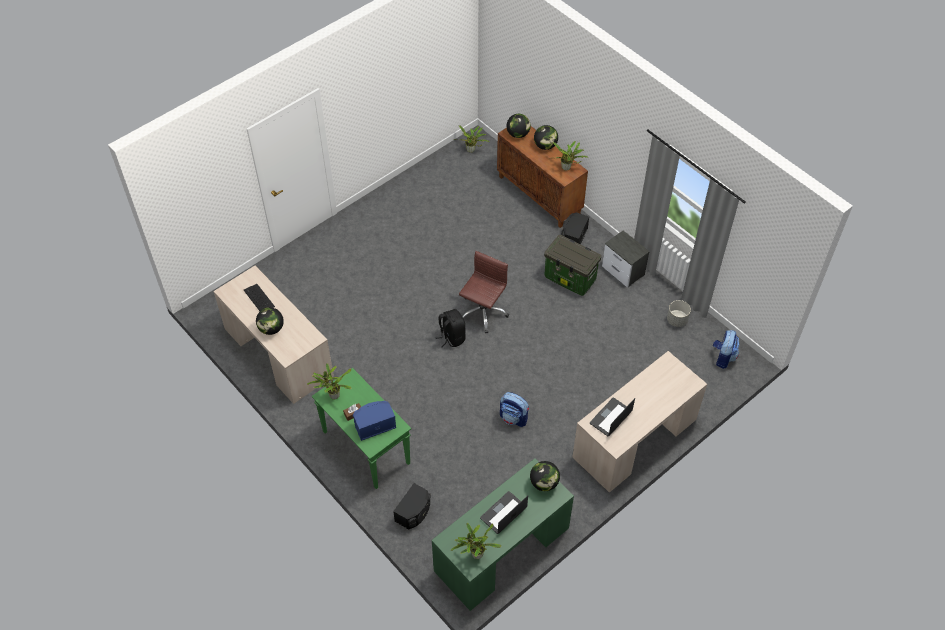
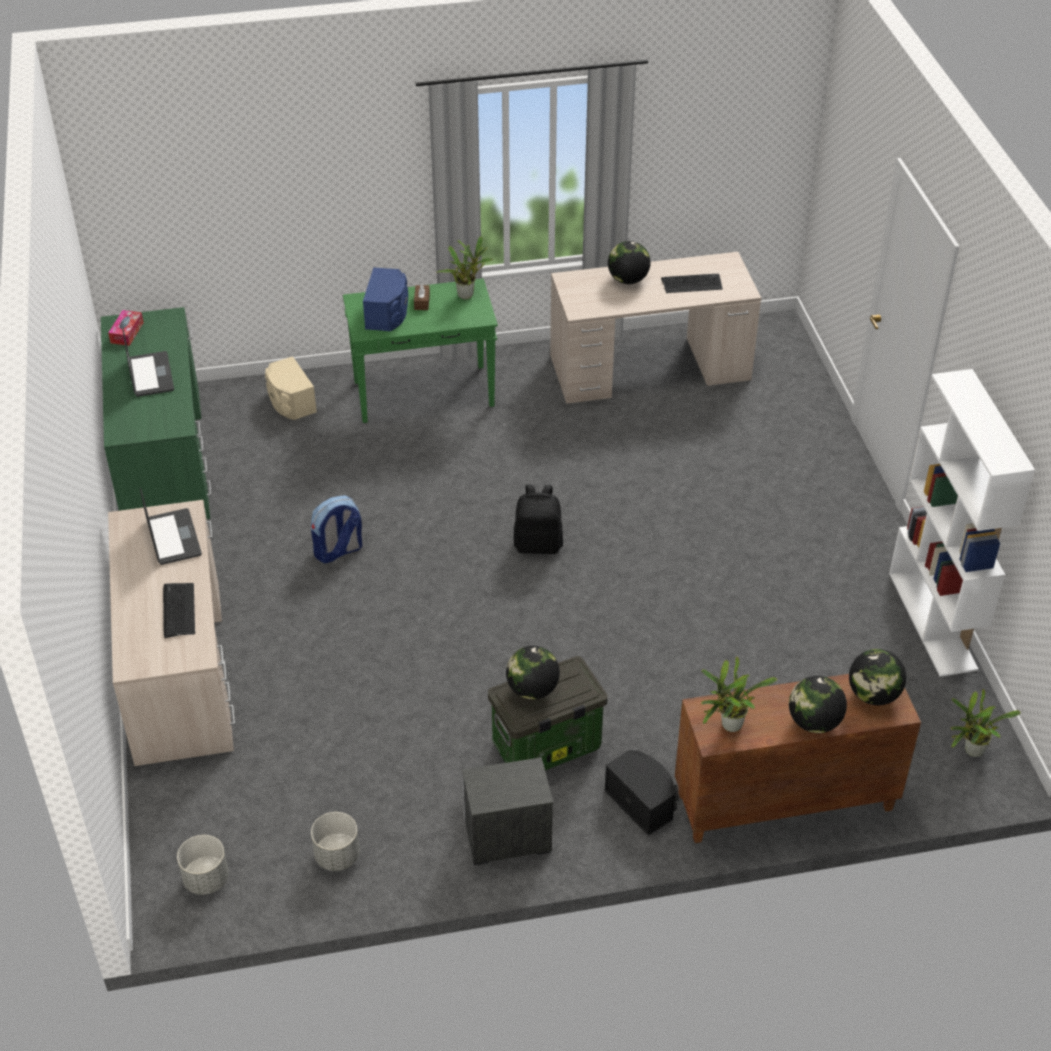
camera: 120 degrees right, 10 degrees down
black speaker [393,483,430,530] -> beige speaker [265,356,317,420]
potted plant [451,523,501,559] -> tissue box [108,310,144,346]
brown office chair [459,251,509,333] -> none
globe [530,461,560,491] -> globe moved to [506,646,560,700]
backpack [713,330,739,369] -> grey planter [177,835,229,895]
none -> keyboard [163,583,195,638]
none -> white bookcase [889,369,1035,677]

